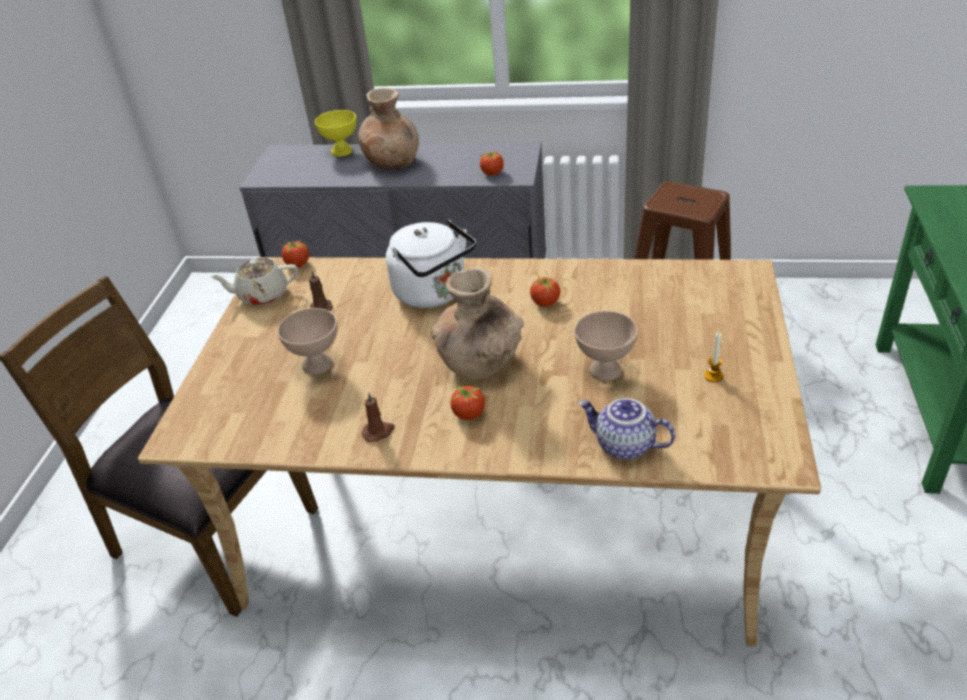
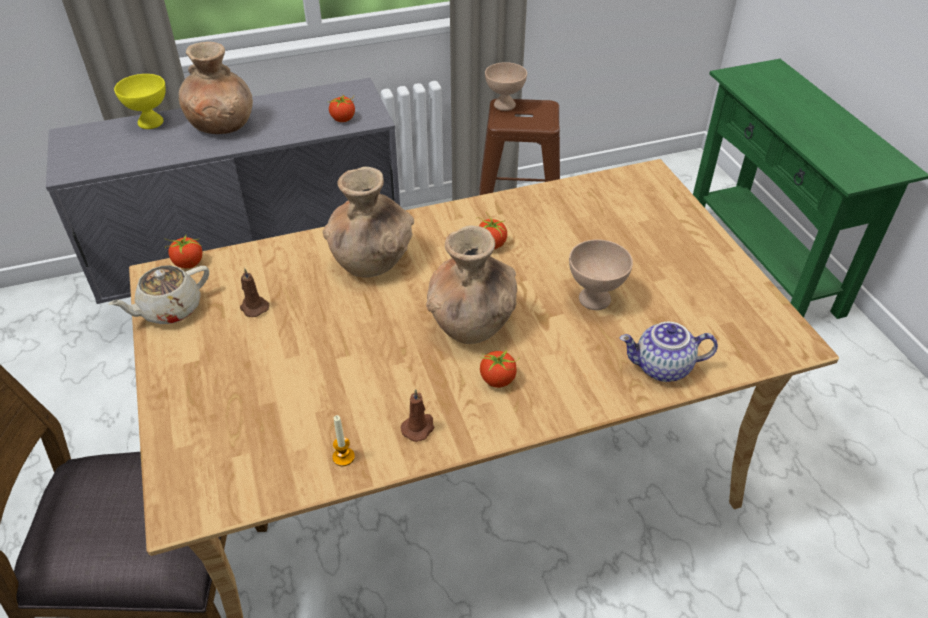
camera: 30 degrees left, 5 degrees up
beige bowl [277,308,337,375] -> beige bowl moved to [485,62,527,111]
white kettle [386,220,476,308] -> brown vase [323,167,414,278]
candle [704,332,723,382] -> candle moved to [332,415,355,466]

